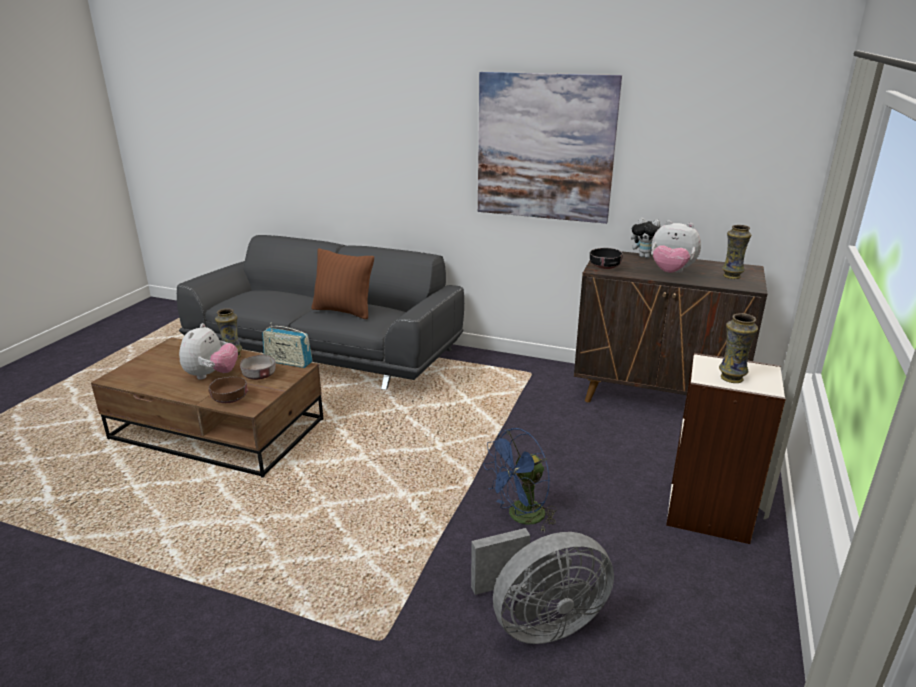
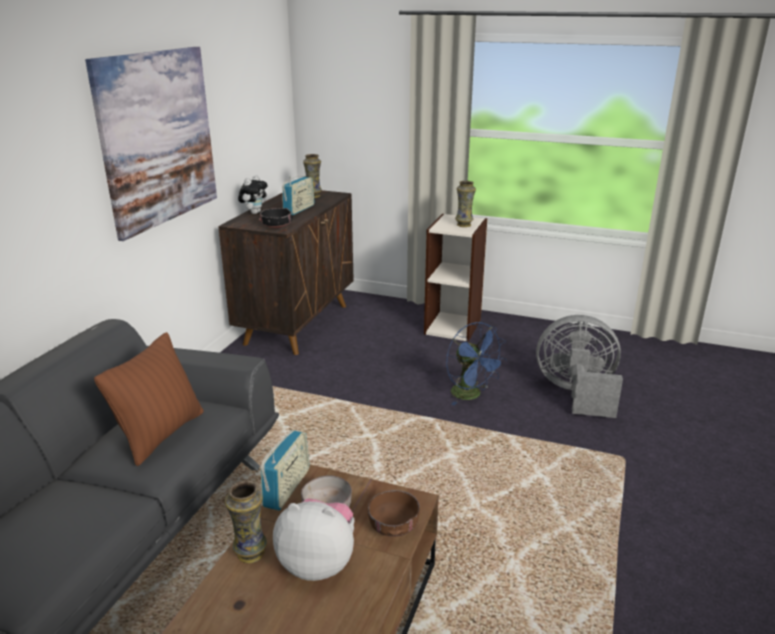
camera: 90 degrees left, 0 degrees up
grey fan [471,528,614,644] -> grey fan turned 60 degrees counterclockwise [536,315,623,418]
plush toy [651,220,701,273] -> radio [282,176,315,215]

